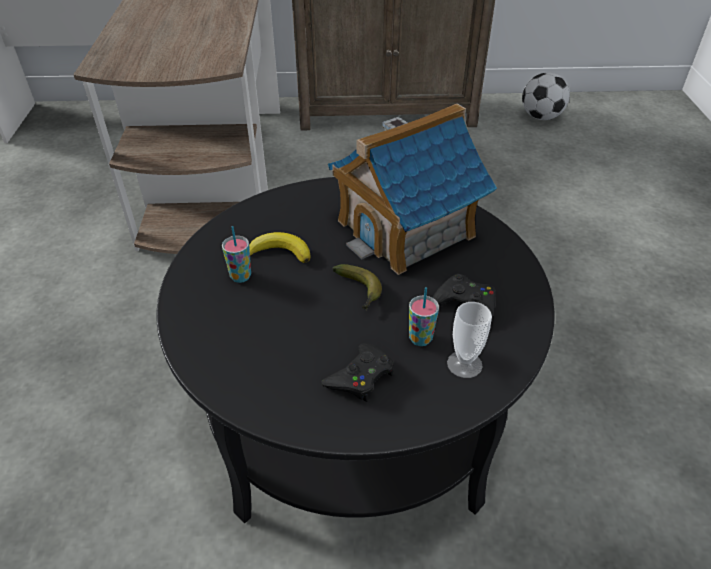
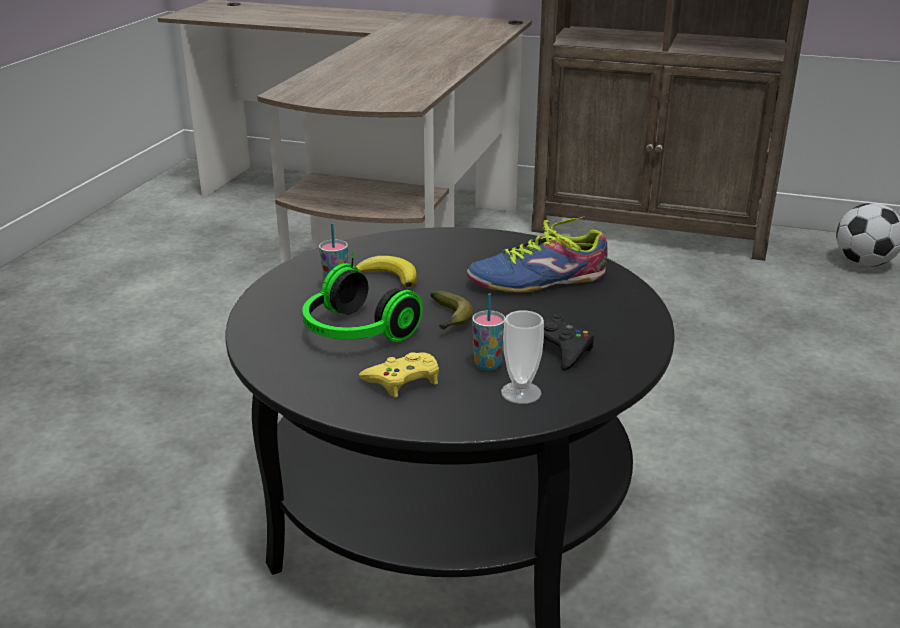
camera: 20 degrees right, 15 degrees down
black game controller [321,343,394,402] -> yellow game controller [359,352,439,397]
toy house [328,103,497,275] -> shoe [467,216,608,293]
none -> headphones [302,252,423,342]

